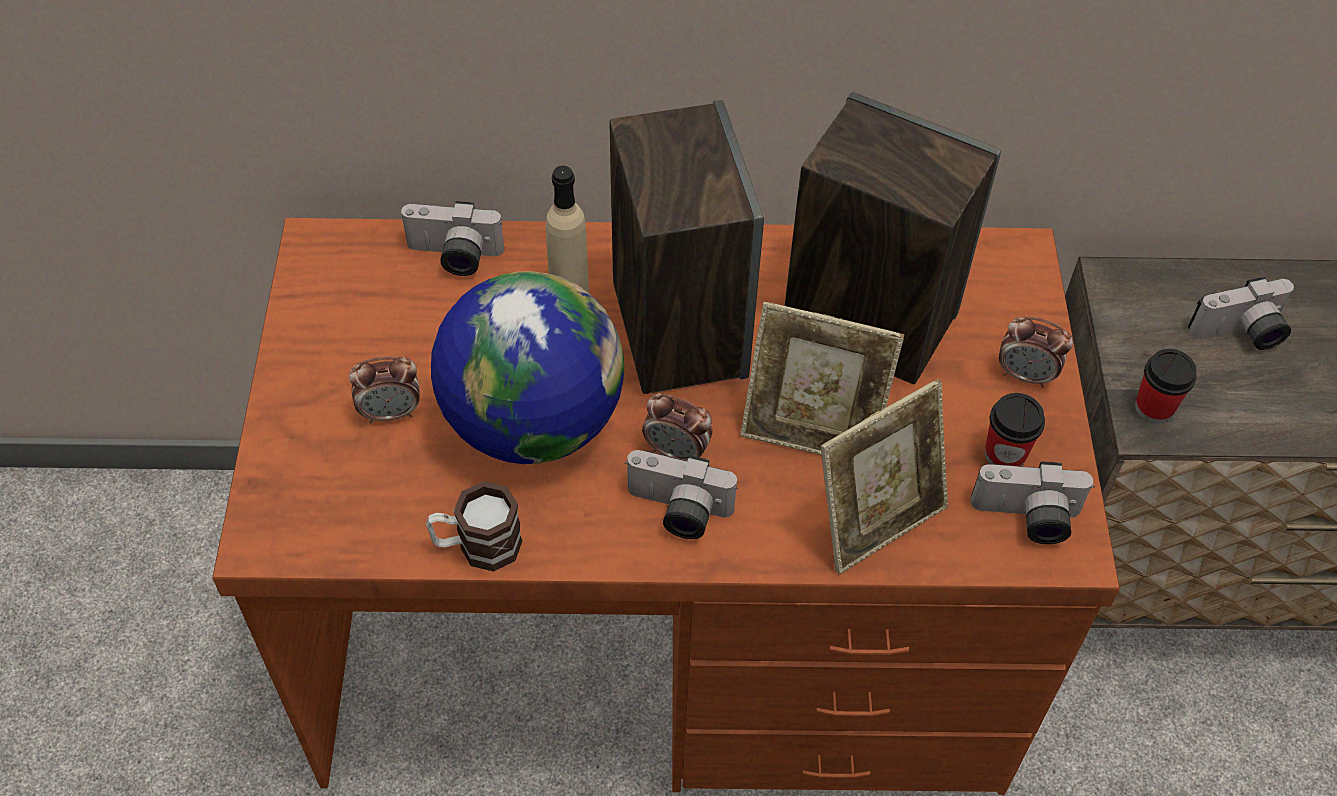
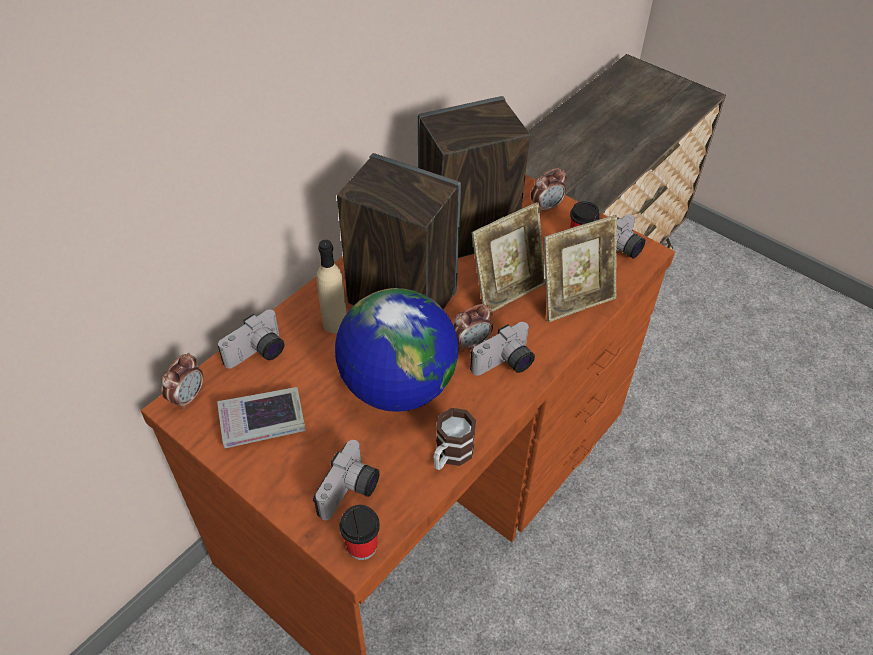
camera: 50 degrees left, 5 degrees down
alarm clock [349,356,420,423] -> alarm clock moved to [161,353,203,410]
picture frame [821,379,948,574] -> picture frame turned 60 degrees clockwise [544,215,617,322]
cup [1135,349,1197,424] -> cup moved to [340,505,380,560]
camera [1188,277,1295,350] -> camera moved to [313,440,380,520]
none -> book [217,387,306,448]

